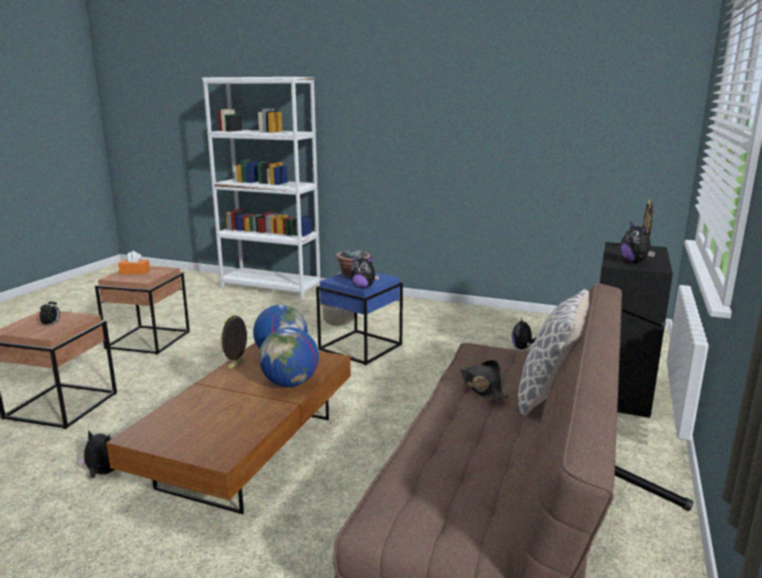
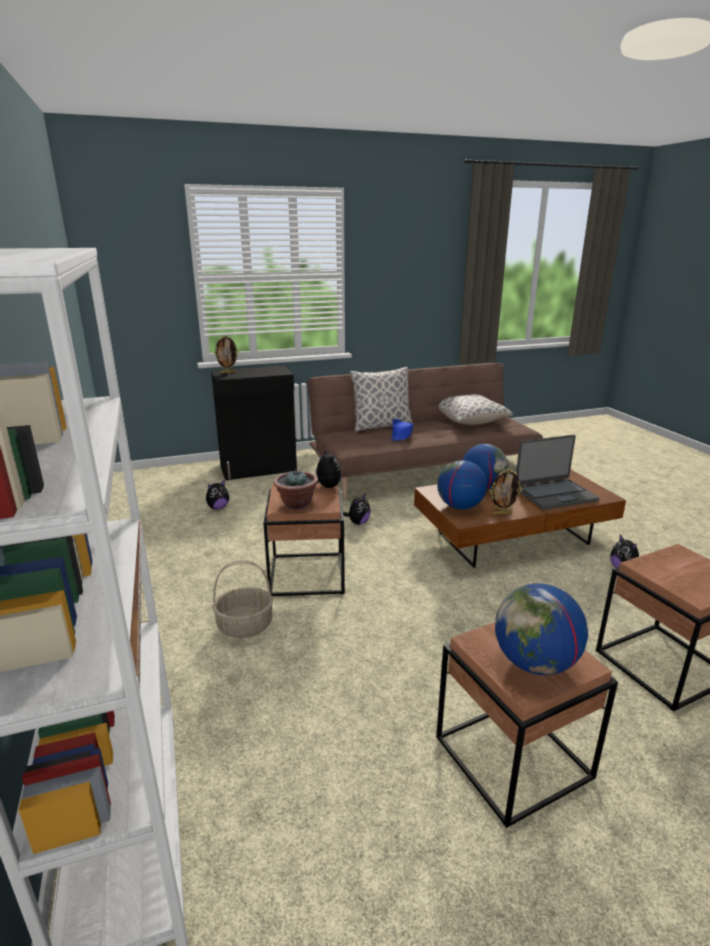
camera: 130 degrees left, 5 degrees up
alarm clock [40,299,60,326] -> none
orange tissue box [118,251,150,274] -> globe [495,584,588,675]
blue side table [316,273,403,365] -> brown side table [264,483,345,596]
black hat [460,360,510,399] -> blue hat [390,419,414,441]
plush toy [620,221,655,263] -> plush toy moved to [343,493,371,525]
none -> pillow [439,394,513,425]
none -> laptop [516,435,599,510]

